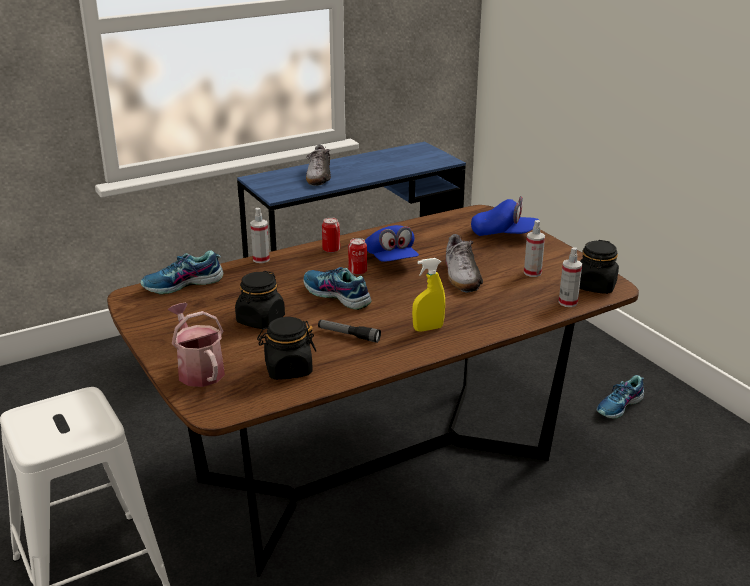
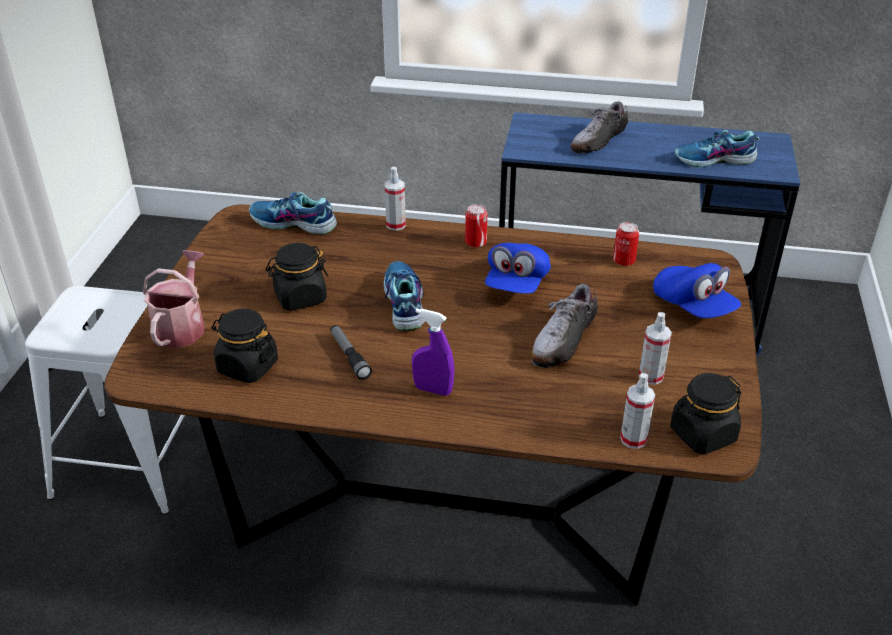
camera: 40 degrees right, 10 degrees up
can [348,238,367,275] -> can moved to [613,222,639,266]
yellow spray bottle [412,258,445,332] -> purple spray bottle [412,308,454,396]
shoe [597,375,644,419] -> shoe moved to [675,130,760,167]

